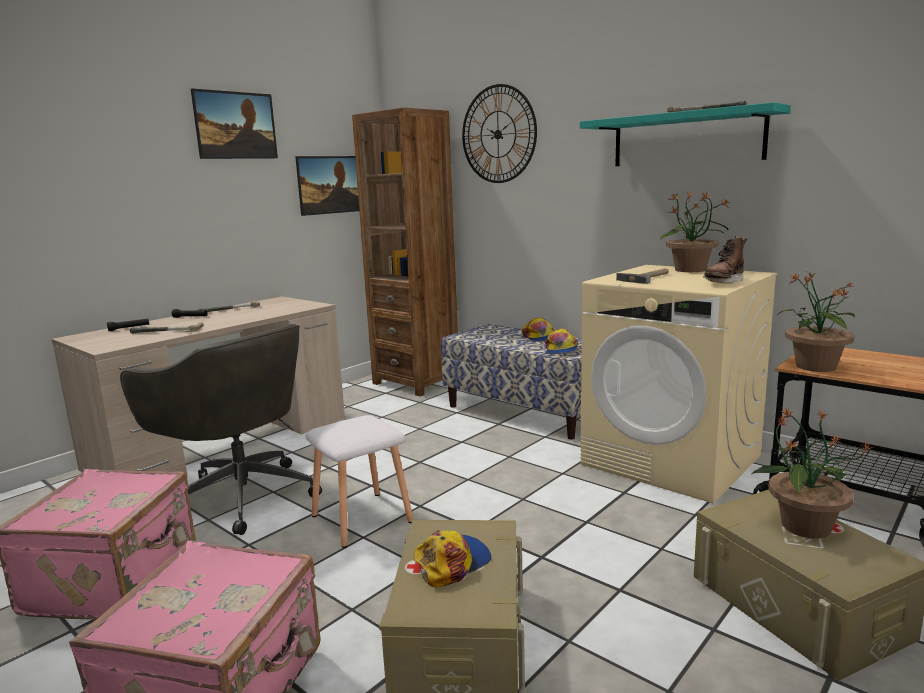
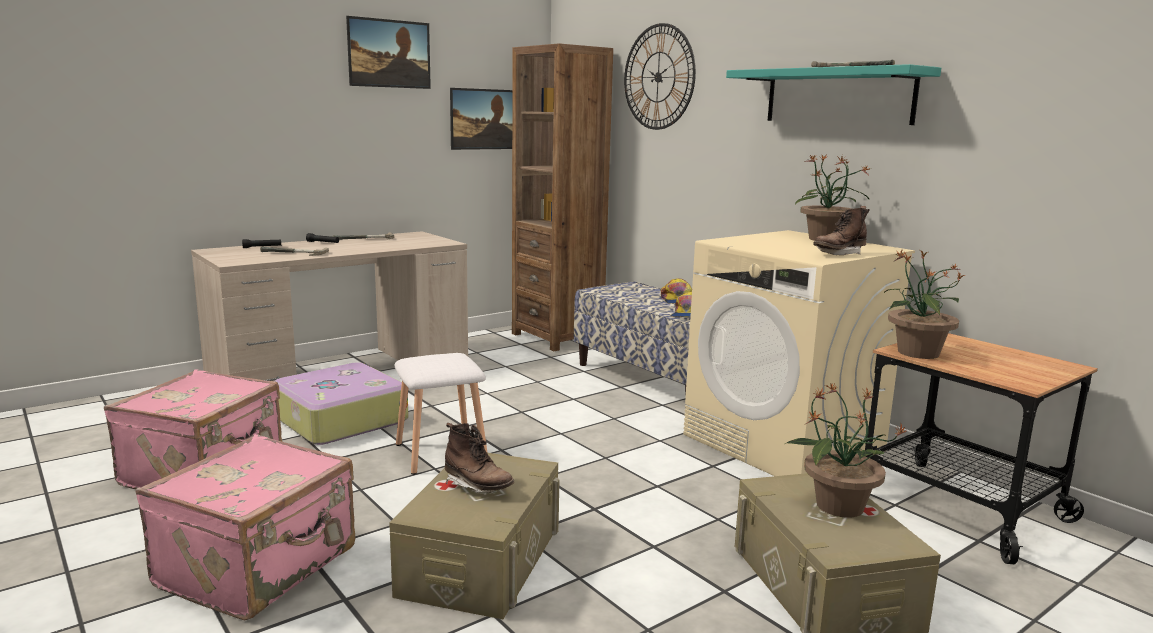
camera: 10 degrees right, 0 degrees up
grey office chair [120,324,322,535] -> suitcase [274,362,408,445]
cap [413,530,491,587] -> brown boot [445,423,514,493]
hammer [616,268,669,284] -> none

